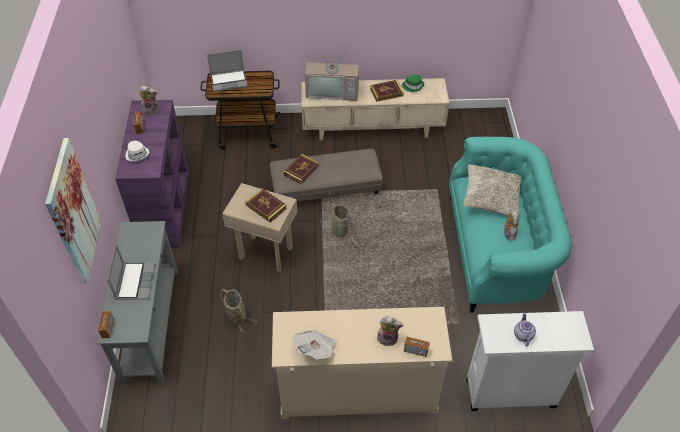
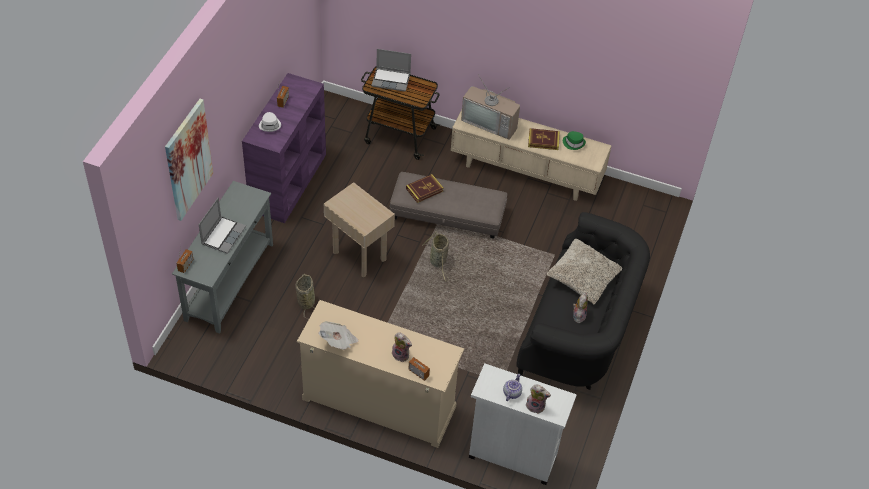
camera: 20 degrees right, 0 degrees up
plush toy [139,86,159,115] -> plush toy moved to [526,385,551,414]
book [245,188,287,222] -> none
turquoise sofa [449,137,572,313] -> black sofa [516,212,650,390]

